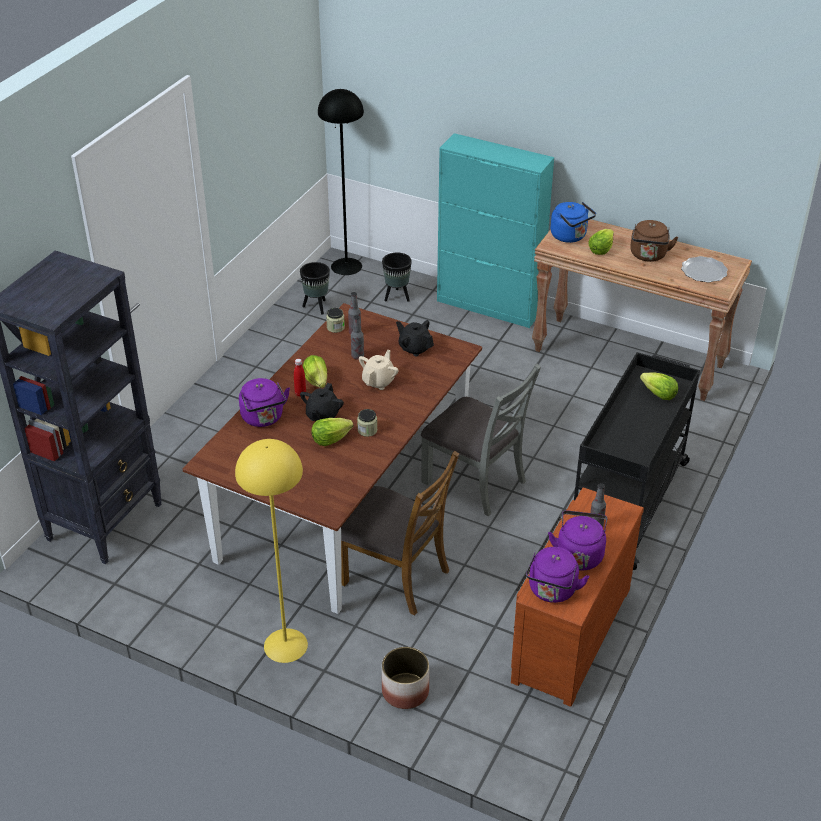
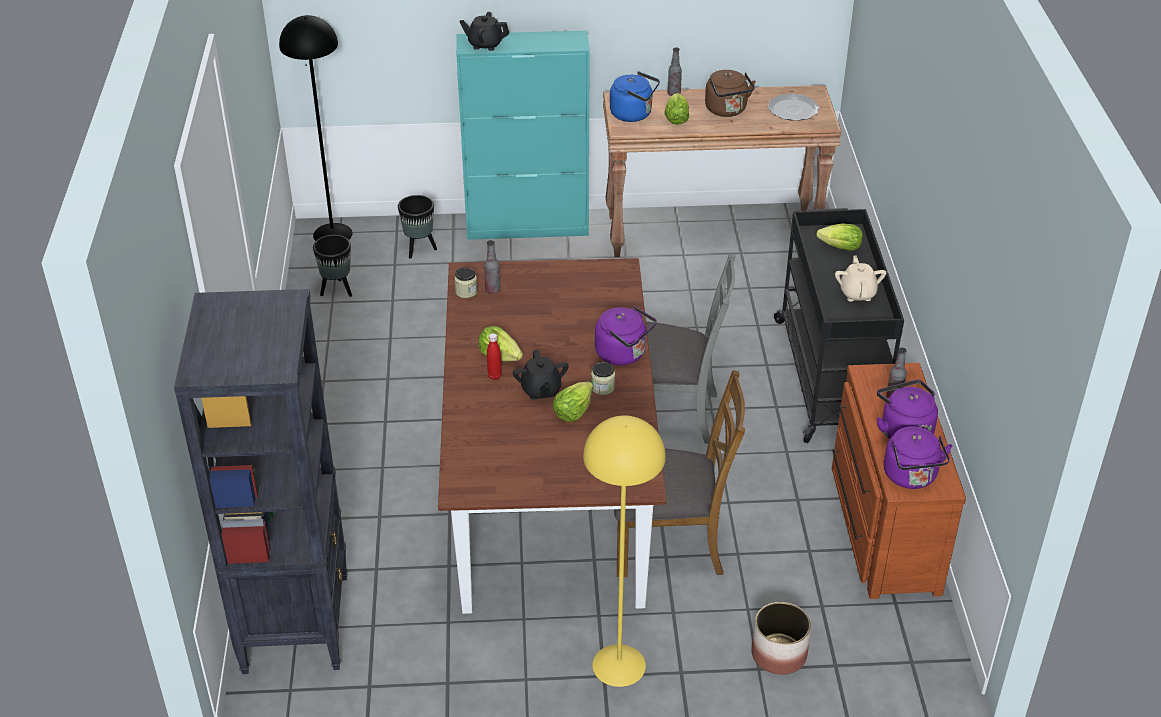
camera: 30 degrees left, 0 degrees up
purple kettle [239,378,290,427] -> purple kettle moved to [595,306,657,365]
bottle [351,315,364,359] -> bottle moved to [668,47,682,96]
beige teapot [359,350,399,390] -> beige teapot moved to [835,256,886,302]
black teapot [396,320,434,356] -> black teapot moved to [460,12,509,51]

